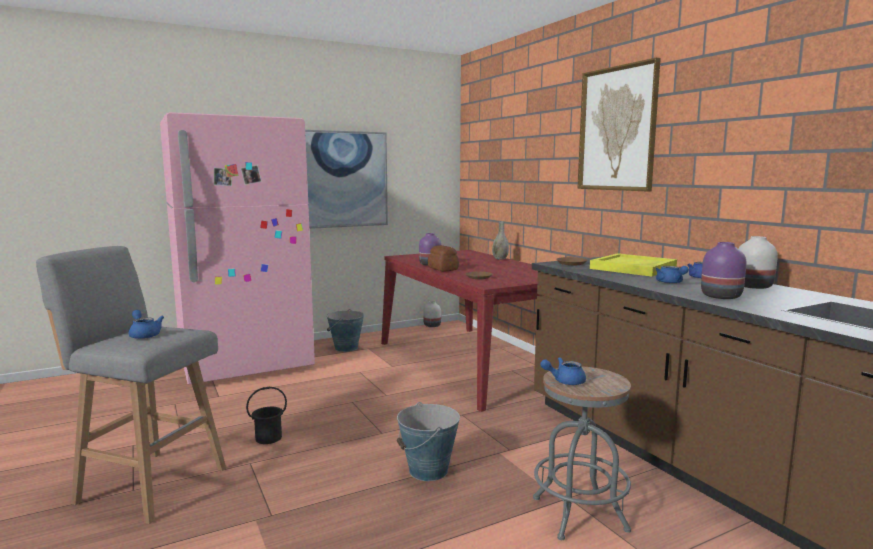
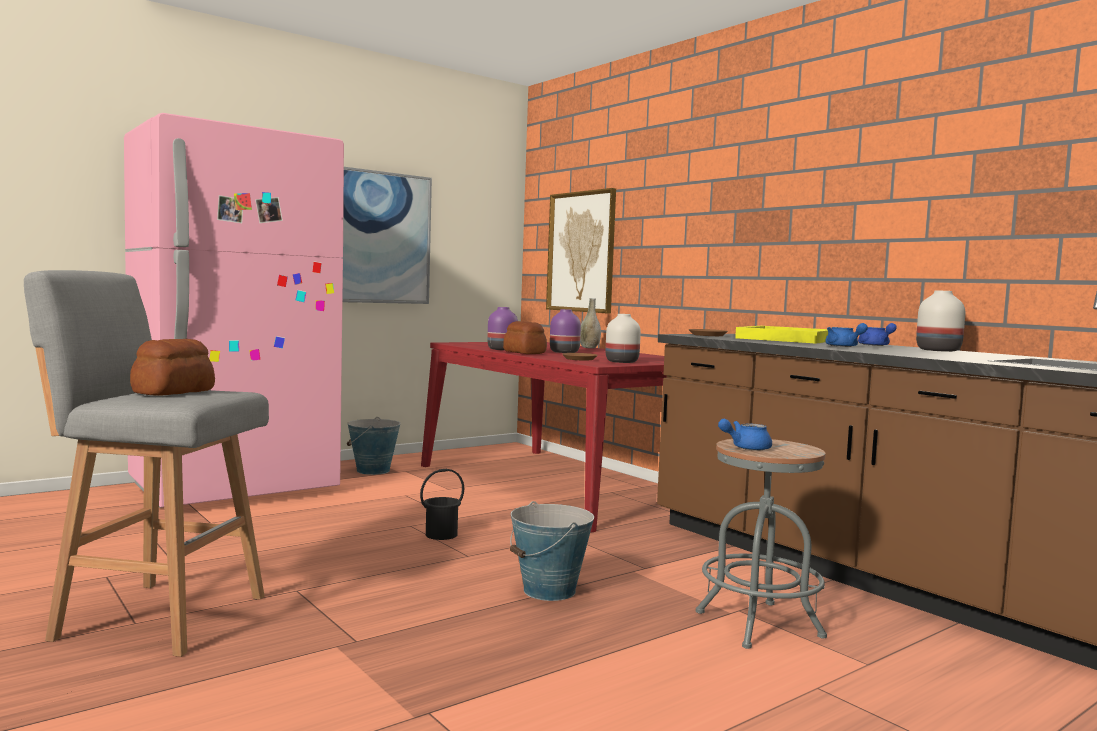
camera: 10 degrees left, 5 degrees down
blue teapot [129,310,164,339] -> bread [130,339,215,396]
black bucket [246,387,287,444] -> black bucket moved to [420,469,464,540]
white vase [423,301,441,327] -> white vase moved to [606,314,641,363]
picture [578,58,661,191] -> picture moved to [546,188,616,314]
purple vase [701,242,746,299] -> purple vase moved to [550,309,581,353]

